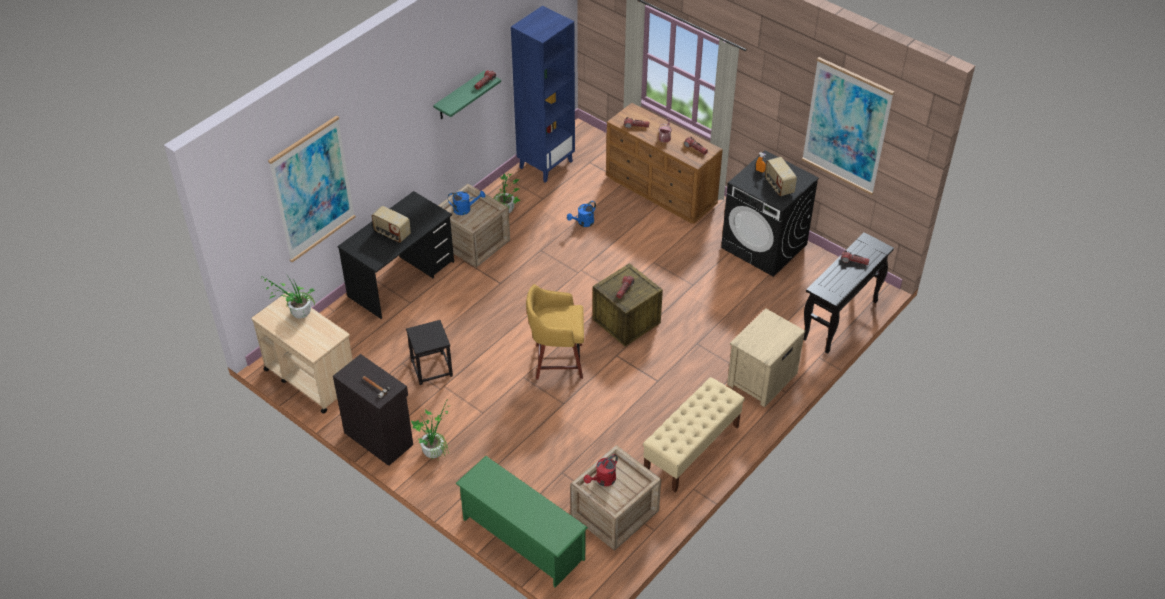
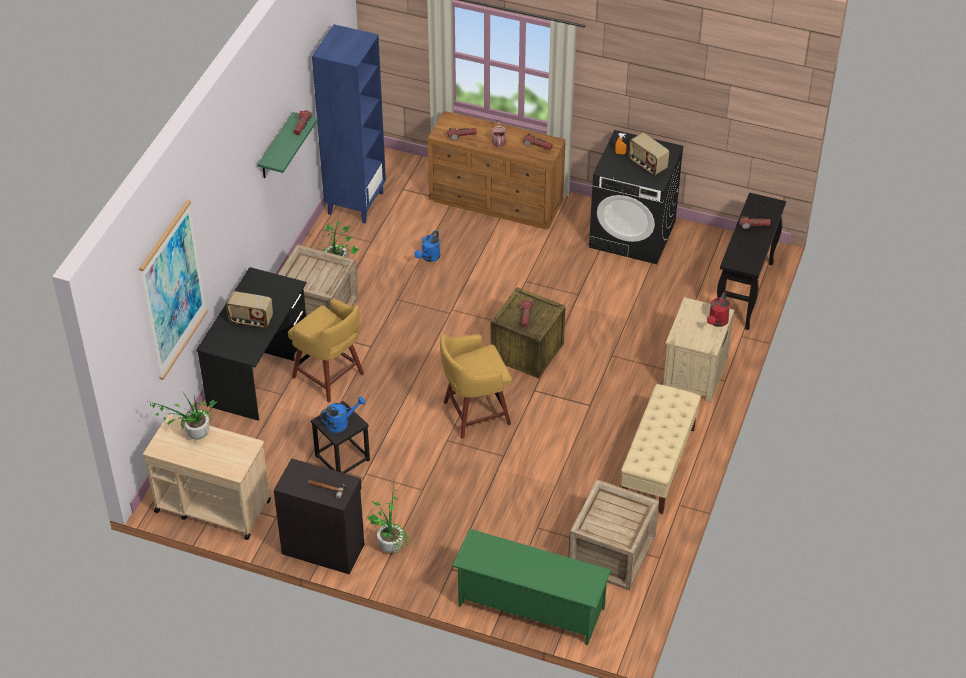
camera: 20 degrees left, 0 degrees up
blue watering can [448,191,485,215] -> blue watering can moved to [320,397,365,433]
red watering can [584,454,618,486] -> red watering can moved to [707,292,730,327]
picture [802,57,894,195] -> none
none -> yellow stool [288,298,364,402]

